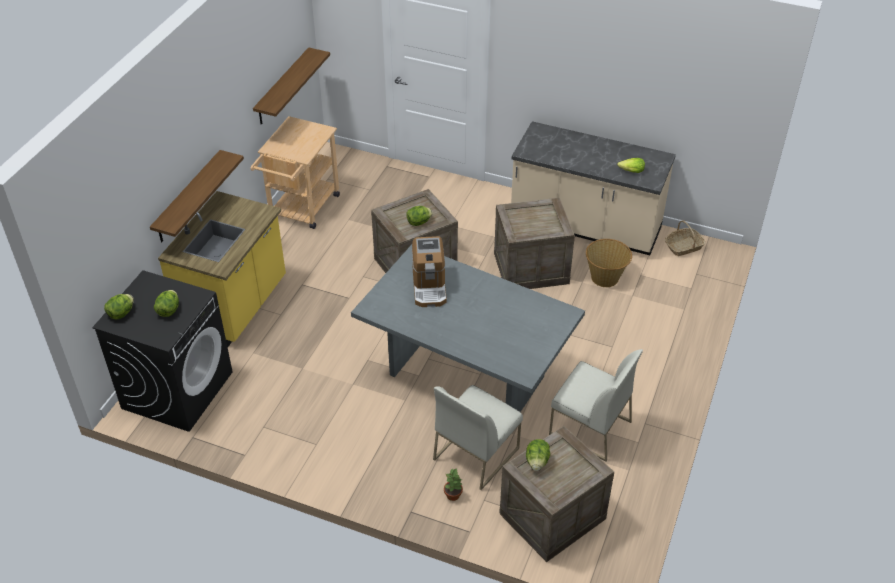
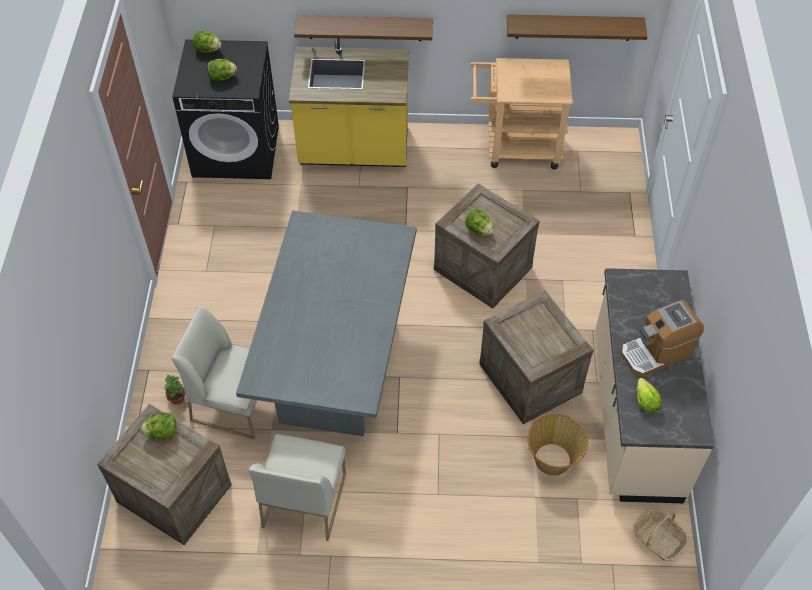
camera: 70 degrees right, 10 degrees up
coffee machine [412,236,447,307] -> coffee machine moved to [621,300,704,377]

